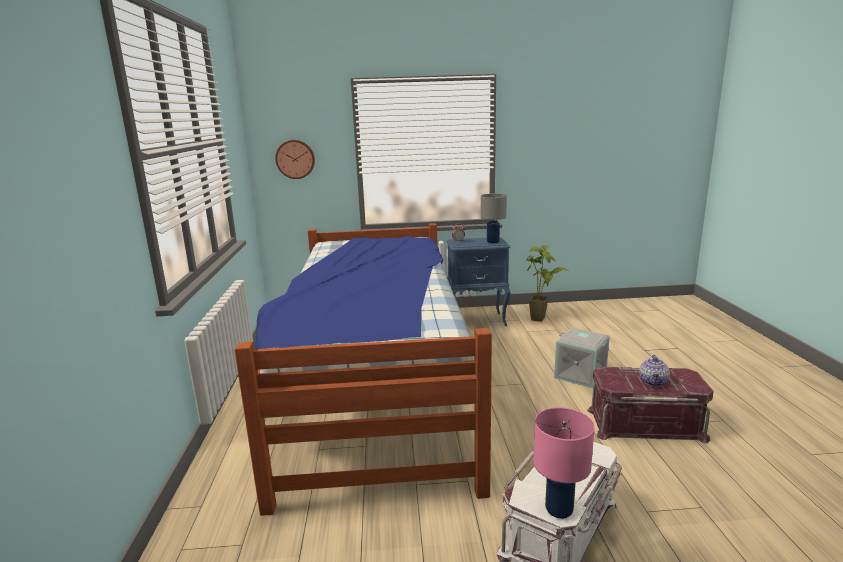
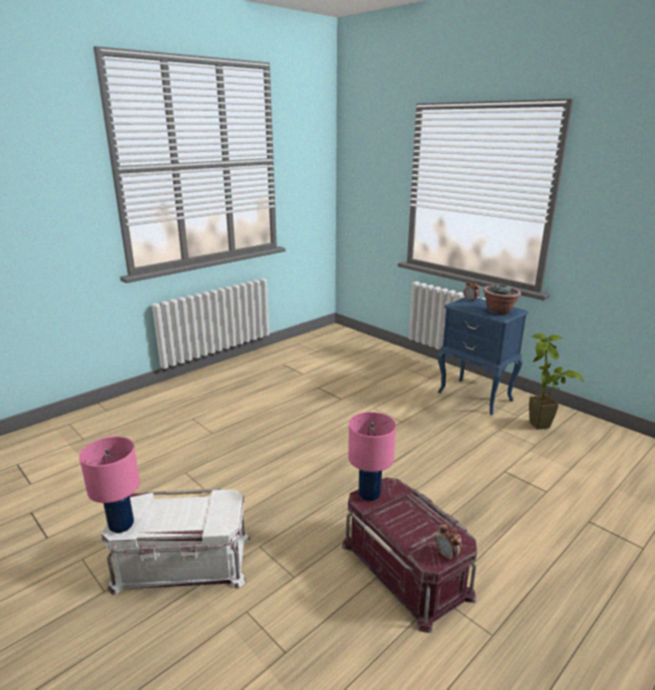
camera: 50 degrees right, 5 degrees up
bed [234,223,492,516] -> none
wall clock [275,140,315,179] -> none
grey table lamp [481,194,507,243] -> potted plant [483,283,521,315]
grey storage box [554,328,610,388] -> none
teapot [639,355,670,387] -> none
none -> pink table lamp [348,412,396,501]
none -> alarm clock [435,523,462,562]

